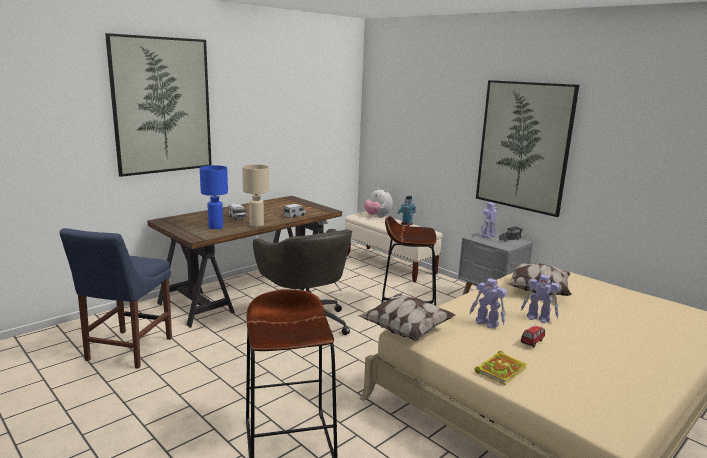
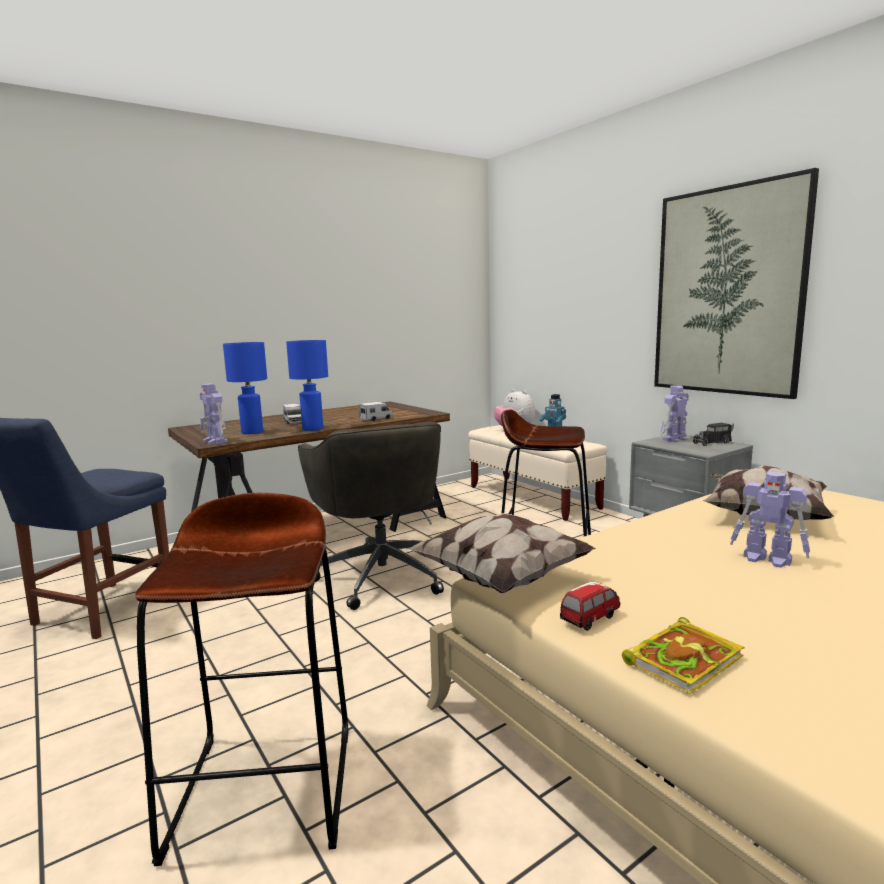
camera: 10 degrees right, 5 degrees down
picture [105,33,212,177] -> none
beige table lamp [242,164,269,227] -> blue table lamp [286,340,328,431]
toy robot [469,278,507,328] -> toy robot moved to [200,384,228,444]
toy car [521,325,545,347] -> toy car moved to [560,582,620,631]

